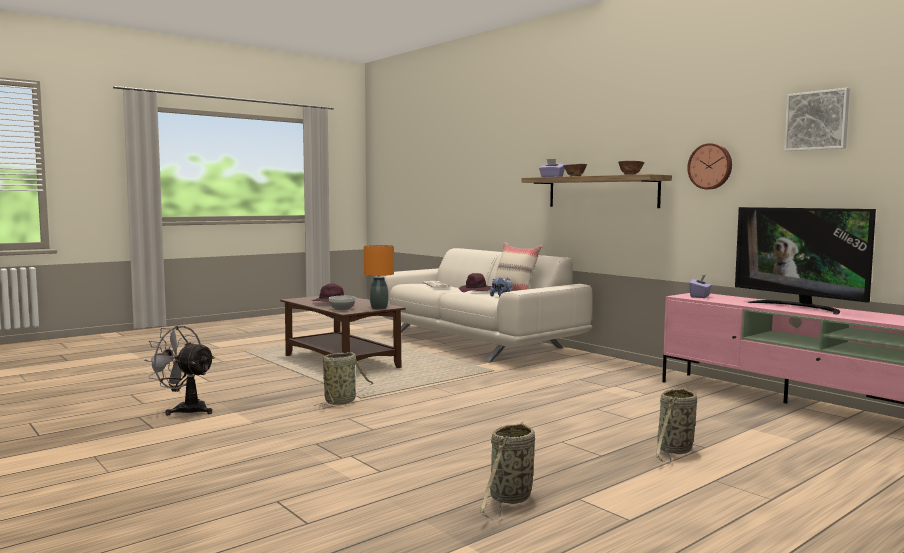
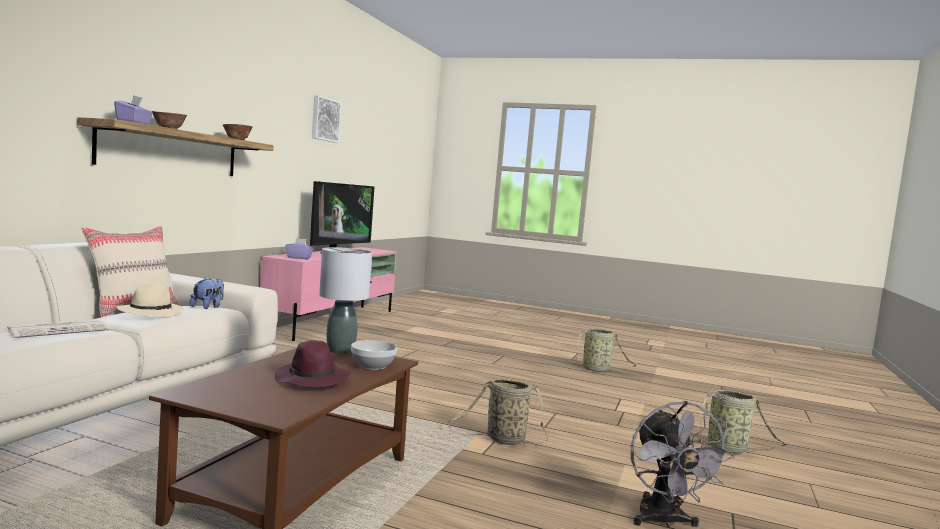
camera: 120 degrees left, 0 degrees up
orange table lamp [364,245,394,309] -> grey table lamp [319,247,372,354]
purple hat [459,273,493,292] -> beige hat [117,283,184,318]
basket [656,387,697,464] -> basket moved to [690,390,786,453]
wall clock [687,143,732,189] -> none

